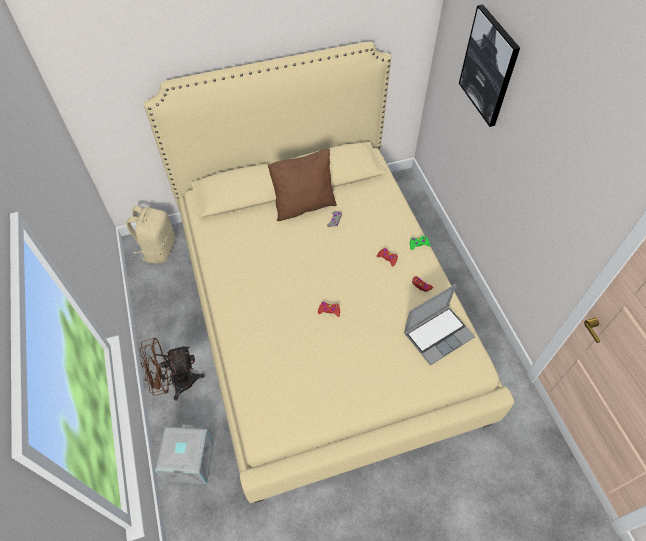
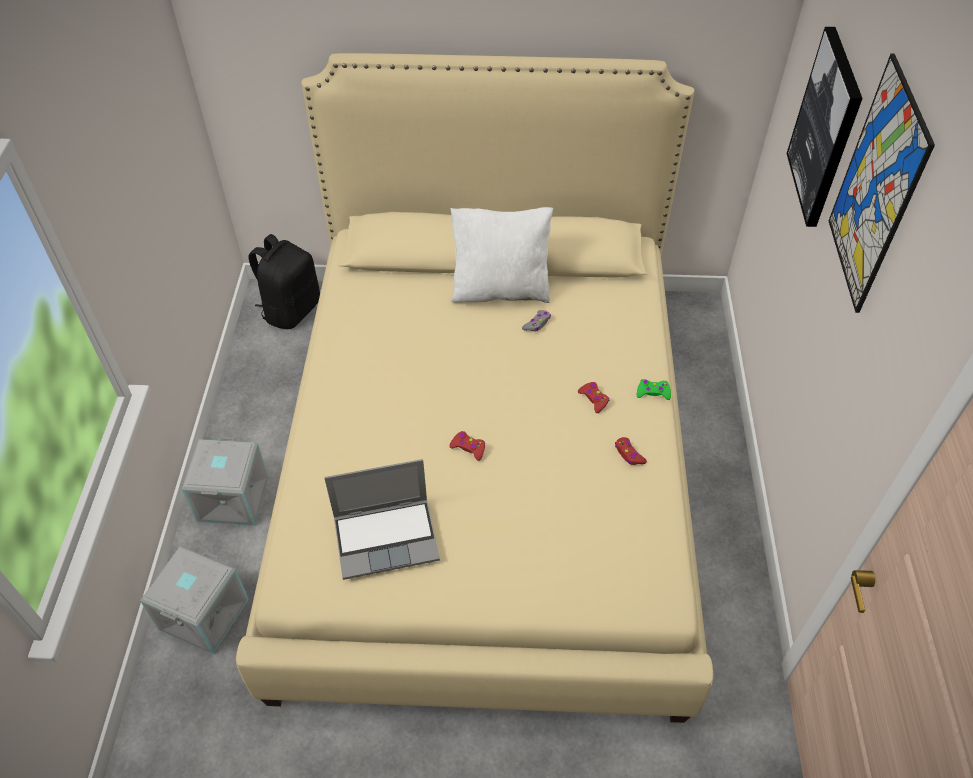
camera: 20 degrees right, 5 degrees down
beige backpack [126,206,175,264] -> black backpack [248,234,320,329]
brown fan [139,338,205,401] -> grey storage box [182,436,269,526]
brown pillow [268,148,337,221] -> white pillow [451,207,553,303]
laptop [404,284,475,366] -> laptop moved to [324,459,440,580]
none -> picture [829,54,935,313]

